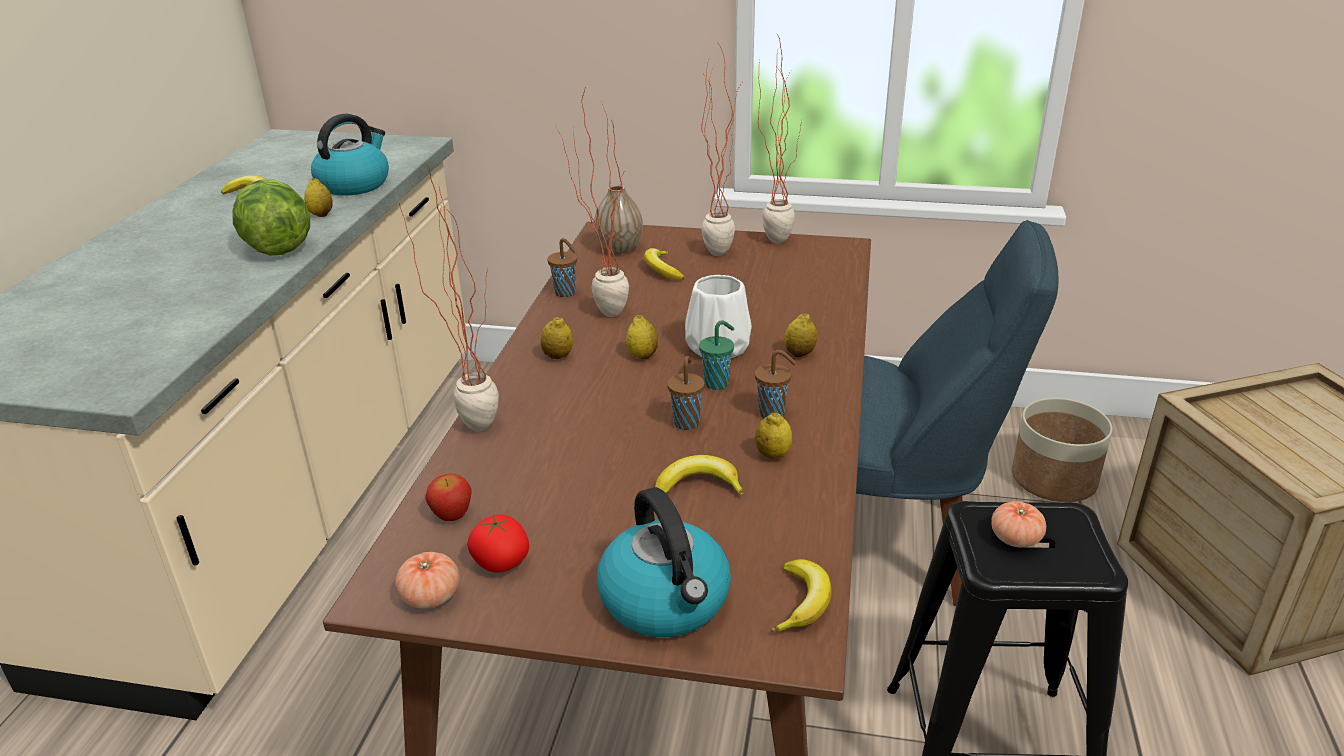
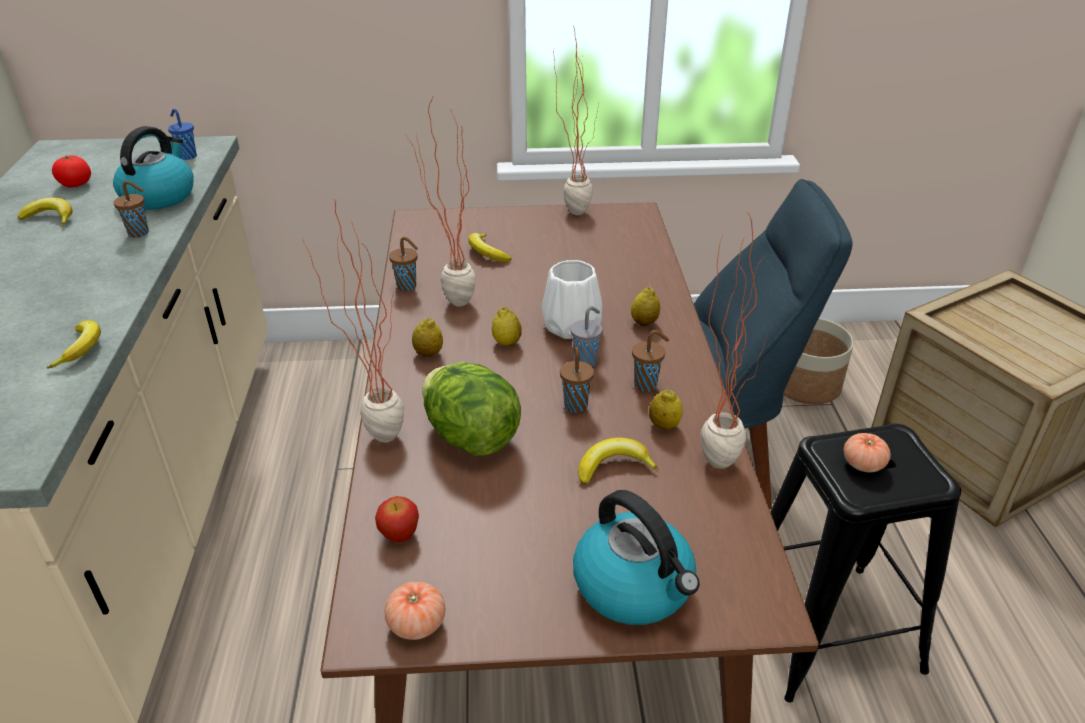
camera: 15 degrees left, 5 degrees up
lettuce [232,180,310,255] -> lettuce moved to [422,362,521,456]
lemon [304,179,333,217] -> brown cup [113,181,149,238]
tomato [467,514,529,573] -> tomato moved to [52,155,91,188]
vase [594,185,643,254] -> none
green cup [699,320,734,390] -> grey cup [570,306,603,367]
potted plant [701,41,742,256] -> potted plant moved to [700,212,767,469]
banana [771,559,832,632] -> banana moved to [47,320,101,369]
none -> blue cup [168,109,197,160]

